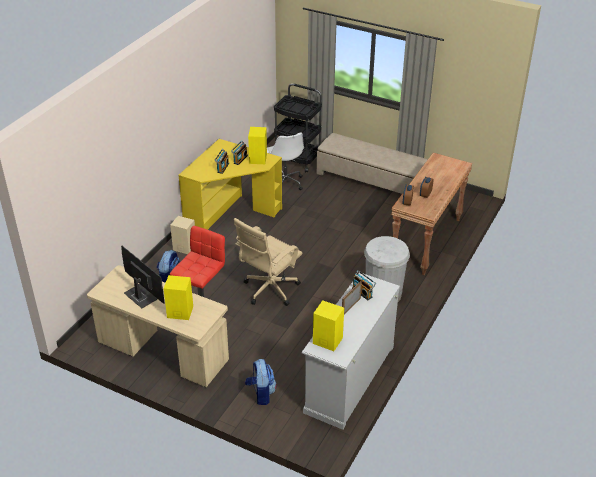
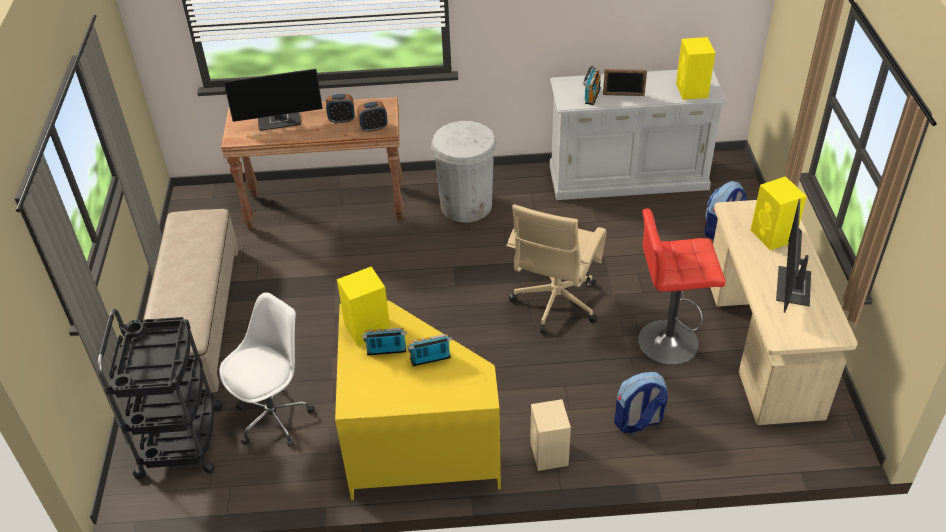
camera: 120 degrees left, 5 degrees up
beige office chair [234,218,302,306] -> beige office chair turned 105 degrees clockwise [506,204,607,334]
none -> monitor [223,69,323,131]

